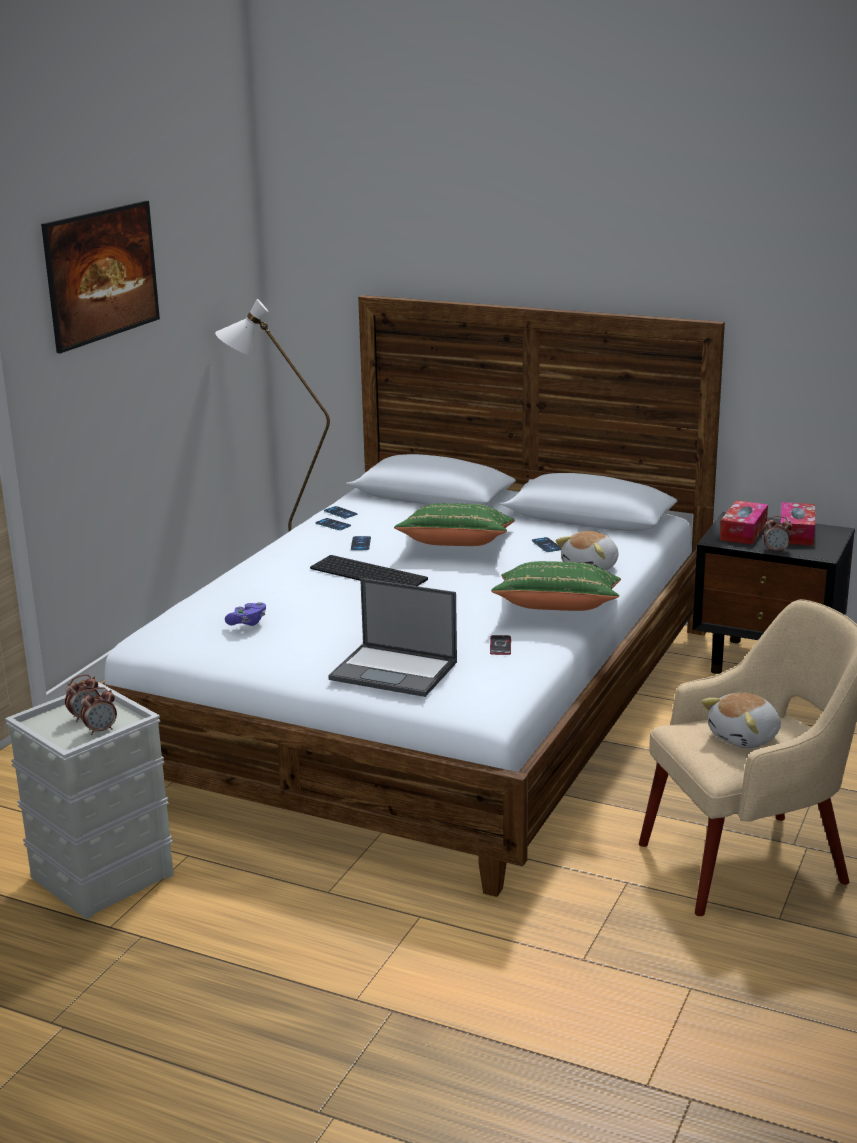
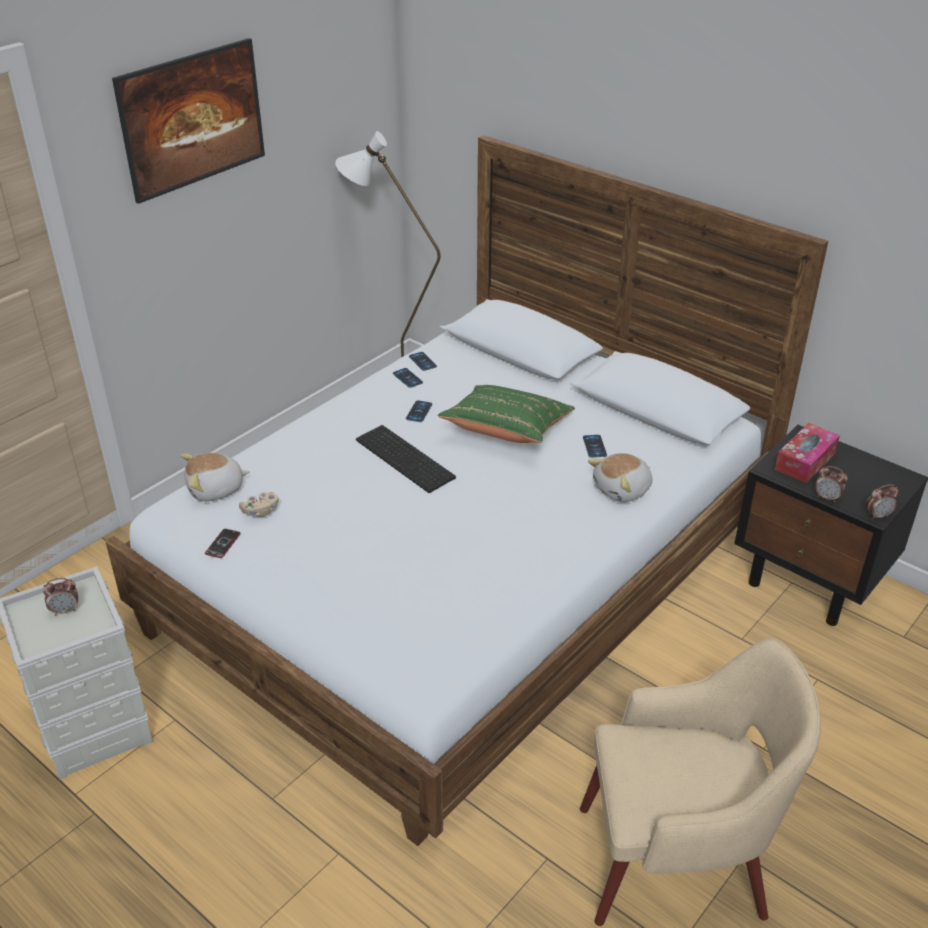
camera: 15 degrees right, 15 degrees up
alarm clock [80,687,117,735] -> alarm clock moved to [866,485,899,520]
purple game controller [225,602,266,626] -> beige game controller [239,492,278,517]
laptop [328,578,457,697] -> none
phone [490,635,511,655] -> phone moved to [205,529,241,558]
green pillow [491,561,621,611] -> none
plush toy [701,693,781,748] -> plush toy moved to [181,453,250,501]
tissue box [780,502,815,546] -> none

